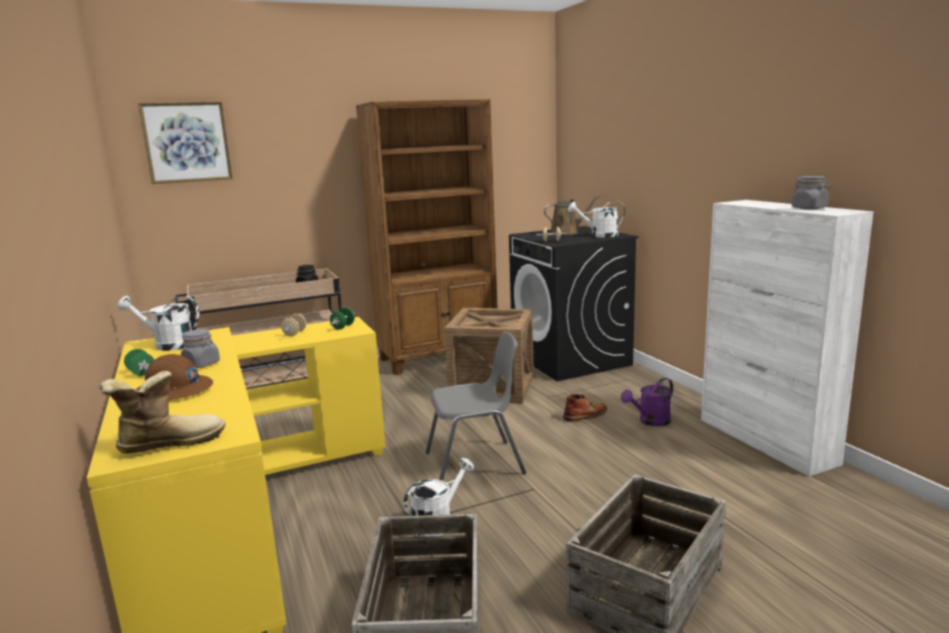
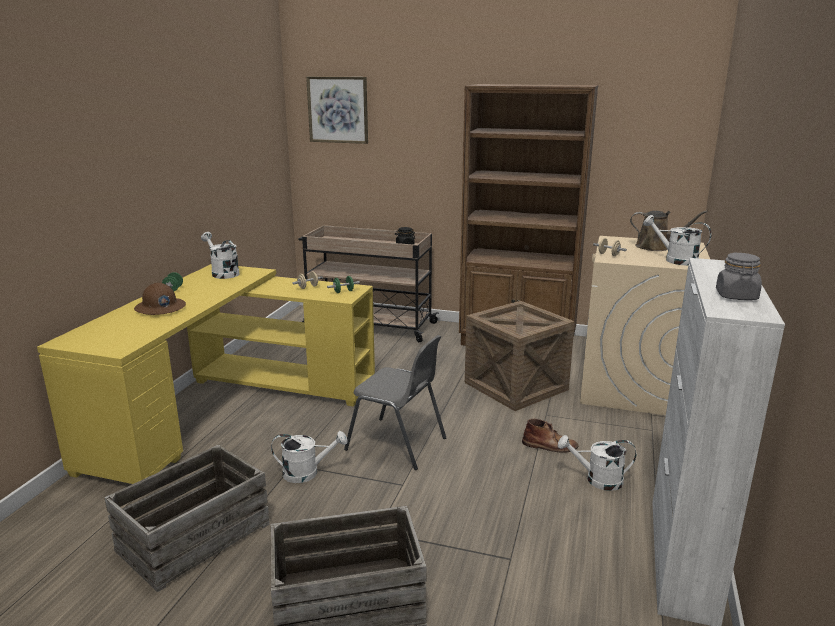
camera: 40 degrees right, 5 degrees up
boot [99,371,225,453] -> none
grey jar [181,329,220,368] -> none
black washing machine [509,226,639,381] -> beige washing machine [580,236,710,415]
purple watering can [621,378,673,426] -> white watering can [558,435,636,491]

